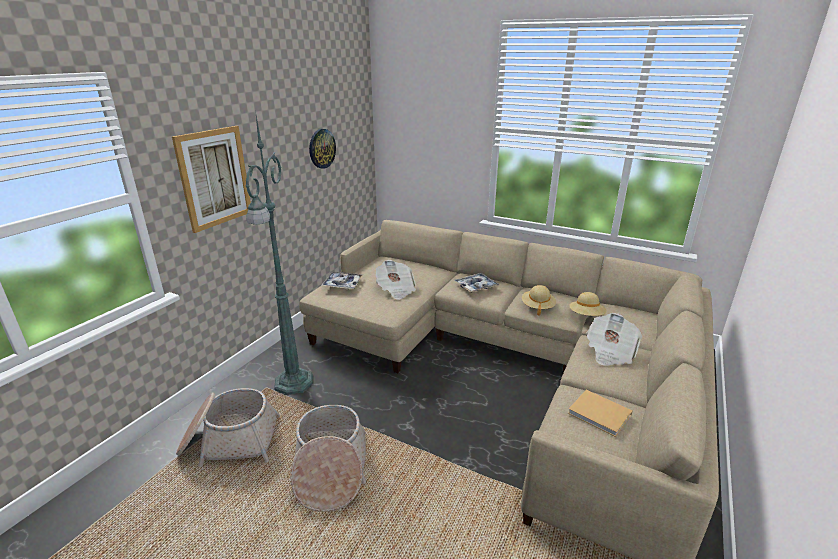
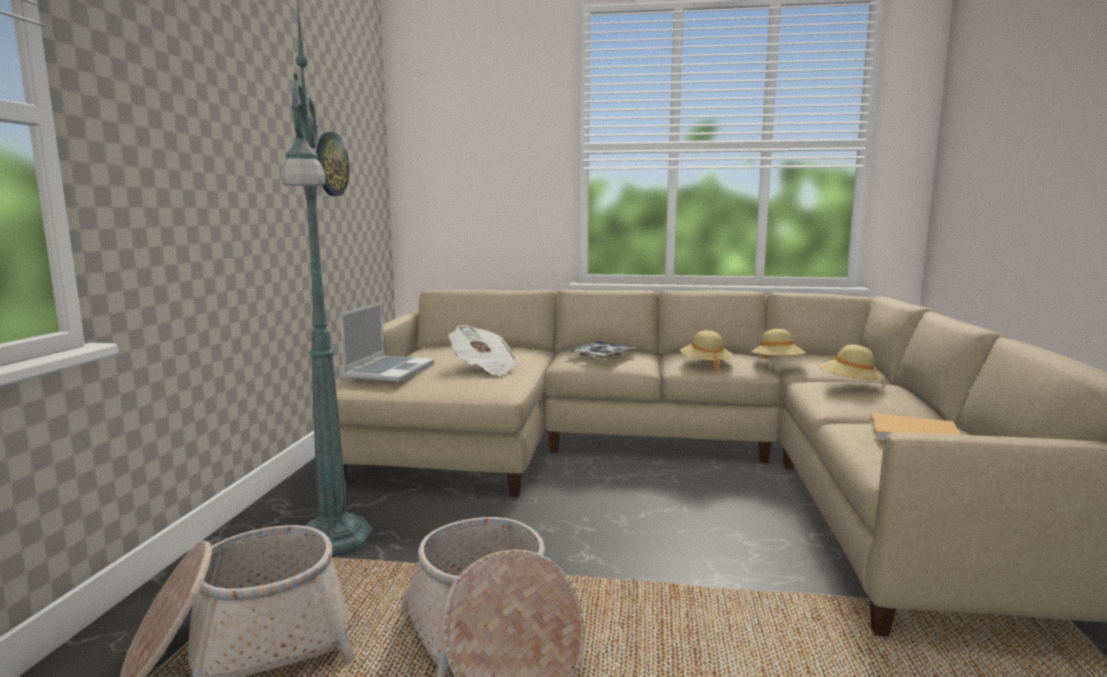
camera: 20 degrees left, 15 degrees down
picture [172,126,251,233] -> none
tray [321,272,363,289] -> laptop [340,302,434,382]
newspaper [586,313,642,366] -> beige hat [819,345,883,388]

